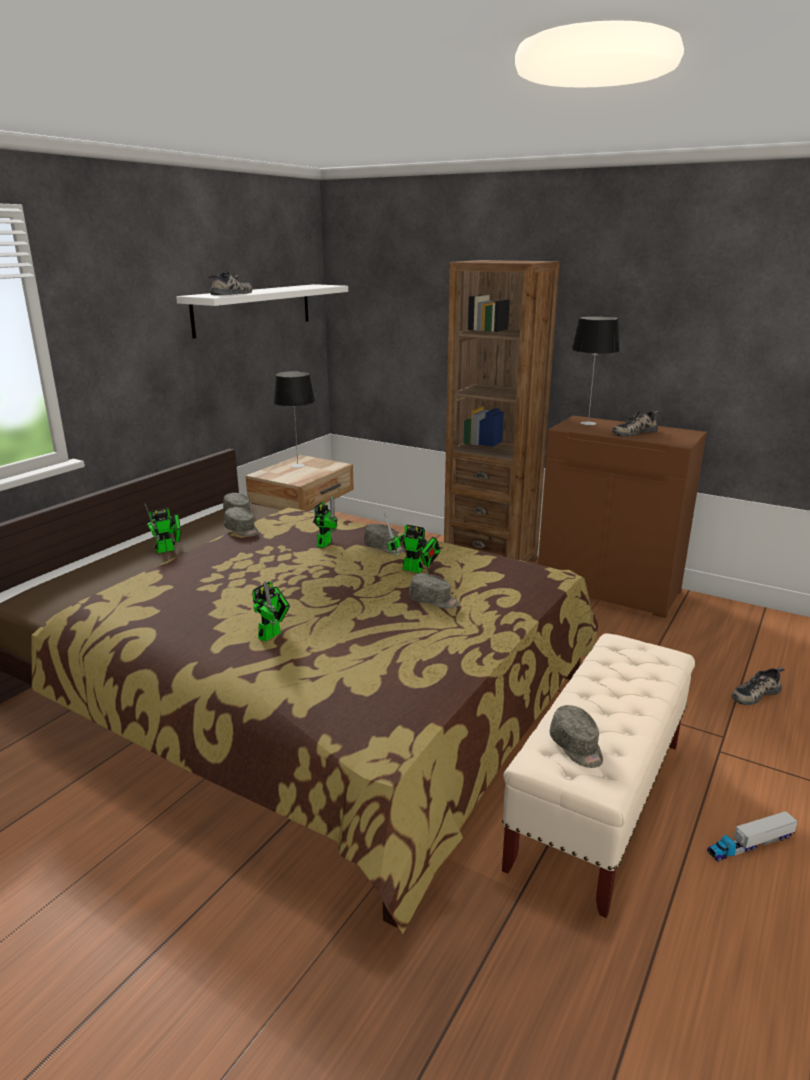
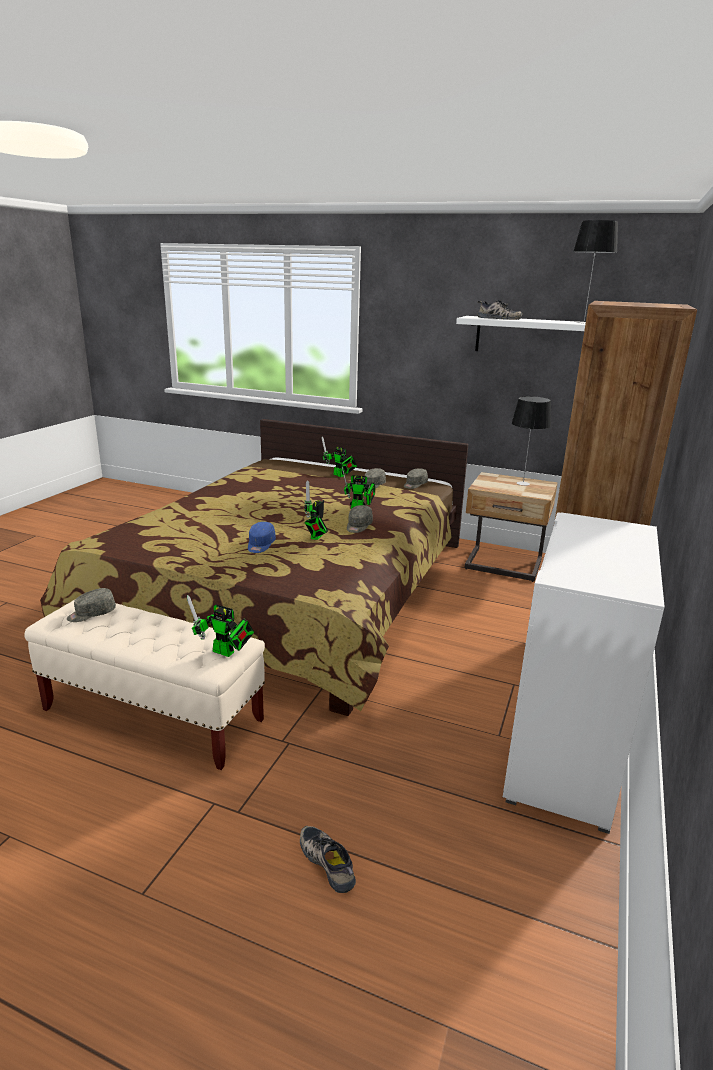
camera: 80 degrees right, 0 degrees up
toy robot [252,581,290,642] -> toy robot moved to [187,595,254,657]
grey cap [409,573,459,609] -> blue cap [248,522,276,553]
brown cabinet [538,416,707,618] -> white cabinet [503,512,665,834]
table lamp [572,316,619,425] -> table lamp moved to [573,220,618,324]
shoe [612,411,660,436] -> none
toy truck [707,811,798,862] -> none

